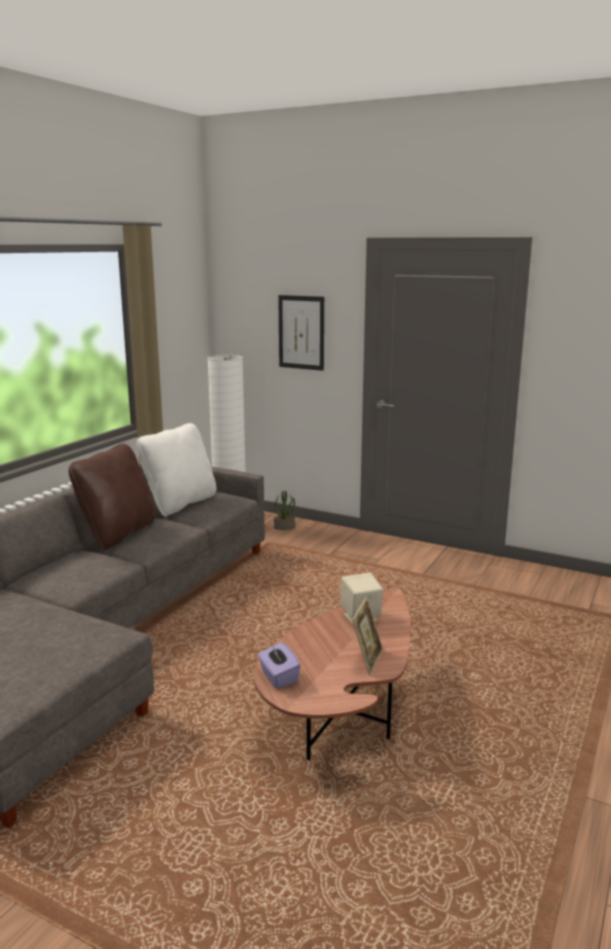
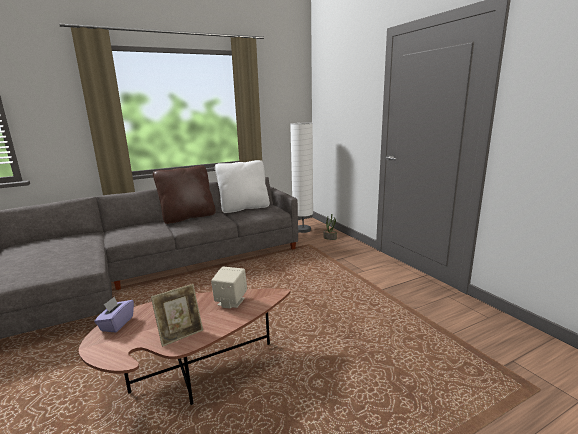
camera: 35 degrees right, 0 degrees up
picture [278,295,324,371] -> none

